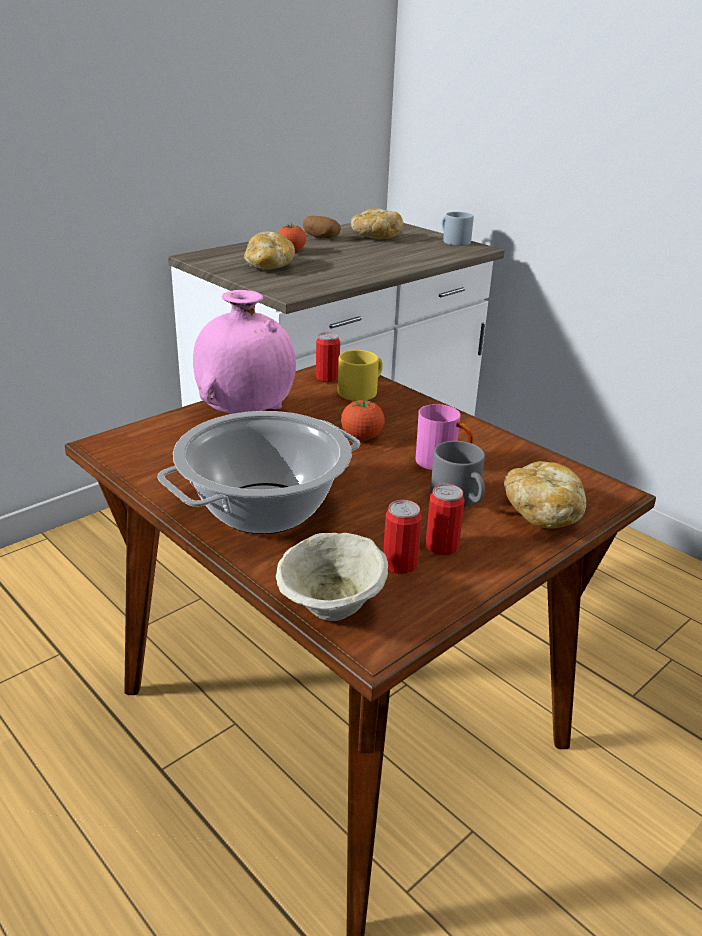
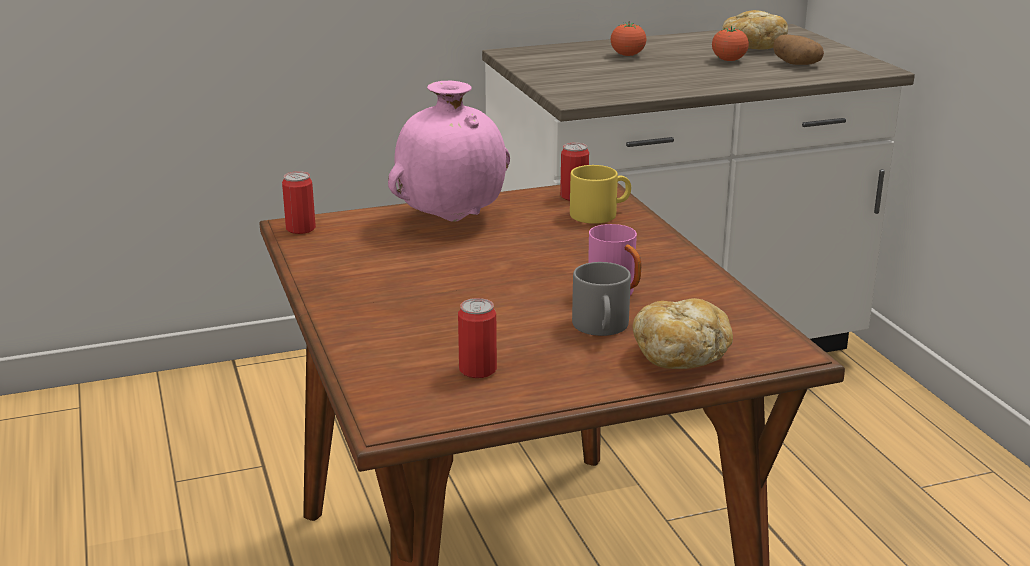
camera: 25 degrees right, 5 degrees down
cooking pot [158,411,360,534] -> none
bread [244,231,295,270] -> none
beige bowl [276,533,388,621] -> none
potato [303,216,341,238] -> potato moved to [773,34,824,65]
tomato [341,399,385,440] -> tomato moved to [712,25,749,61]
can [425,484,464,555] -> can moved to [282,171,316,234]
grey mug [442,212,474,246] -> none

